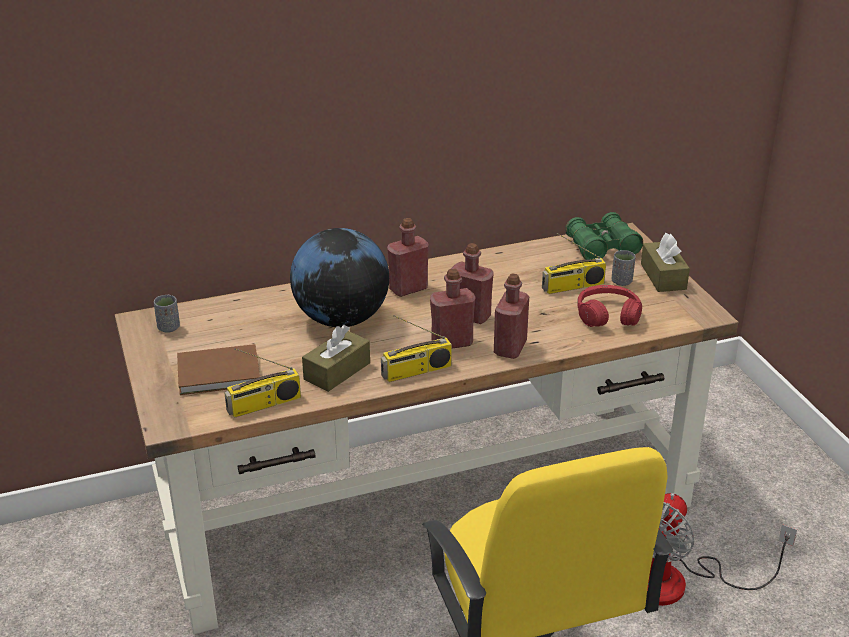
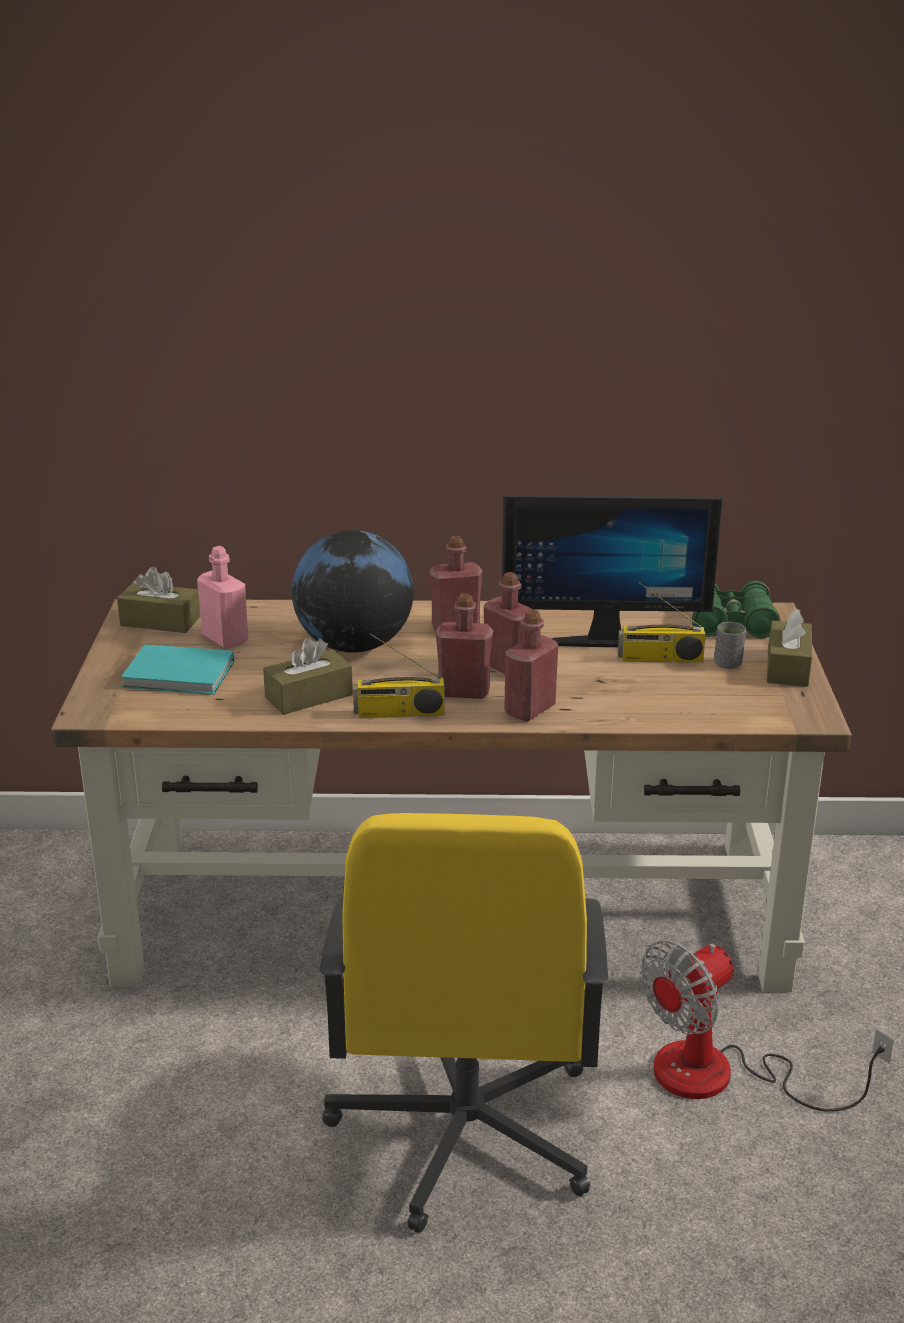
camera: 20 degrees right, 5 degrees down
grey cup [154,295,180,333] -> brown tissue box [117,567,200,633]
brown book [177,344,260,395] -> turquoise book [121,644,234,695]
radio [224,348,301,418] -> none
red headphones [577,285,642,327] -> none
none -> pink bottle [197,546,248,649]
none -> monitor [502,495,723,647]

